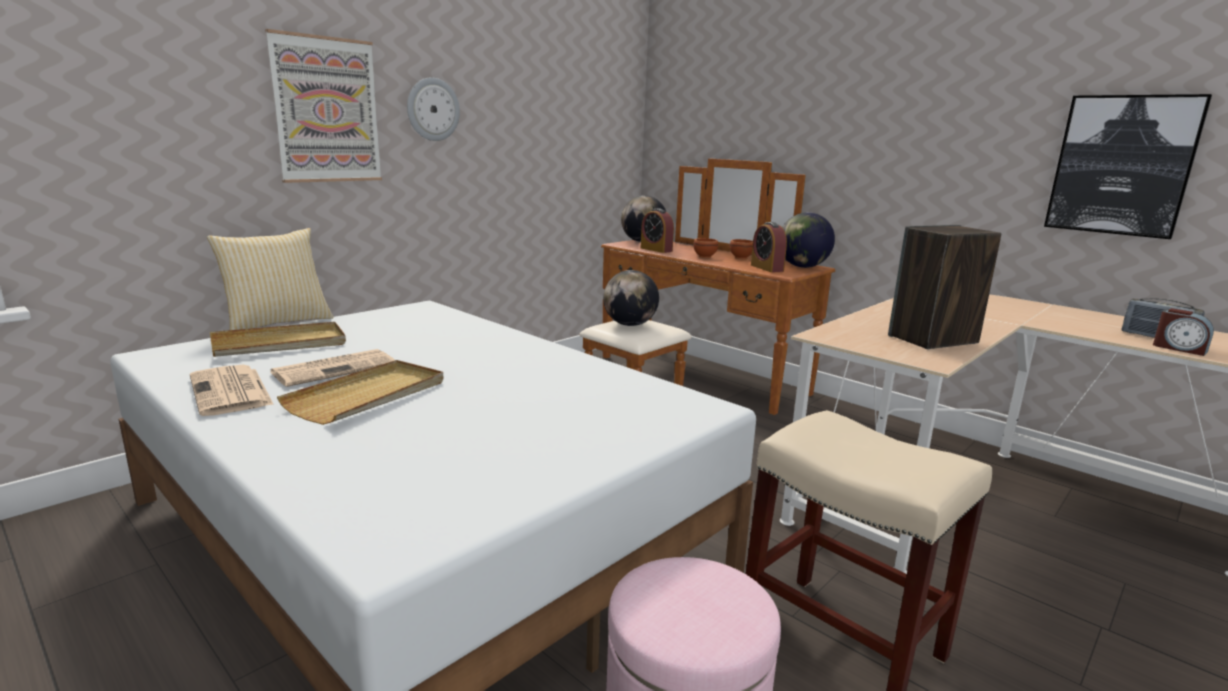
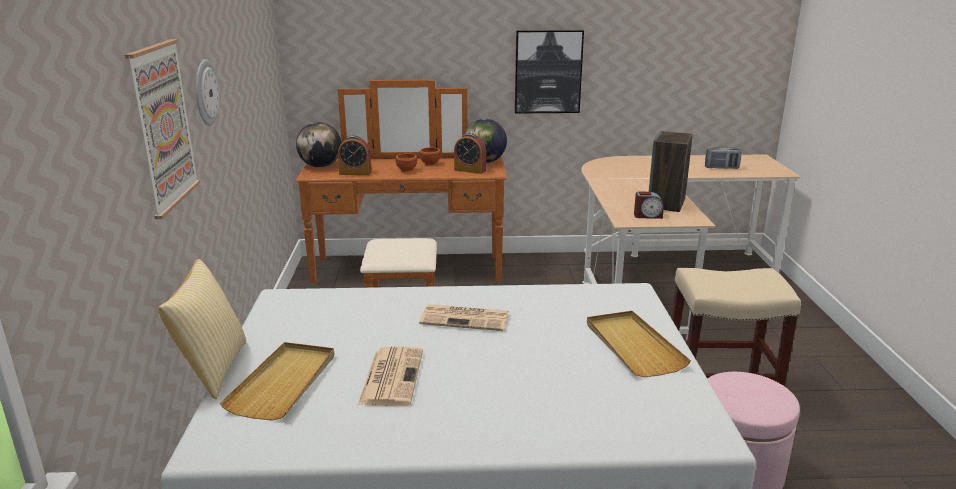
camera: 45 degrees left, 5 degrees up
newspaper [190,365,274,416] -> newspaper moved to [419,304,509,331]
beige tray [277,360,444,425] -> beige tray moved to [587,311,691,377]
globe [603,270,659,326] -> none
picture [1044,94,1212,239] -> picture moved to [515,30,584,114]
alarm clock [1153,308,1214,356] -> alarm clock moved to [634,192,664,219]

